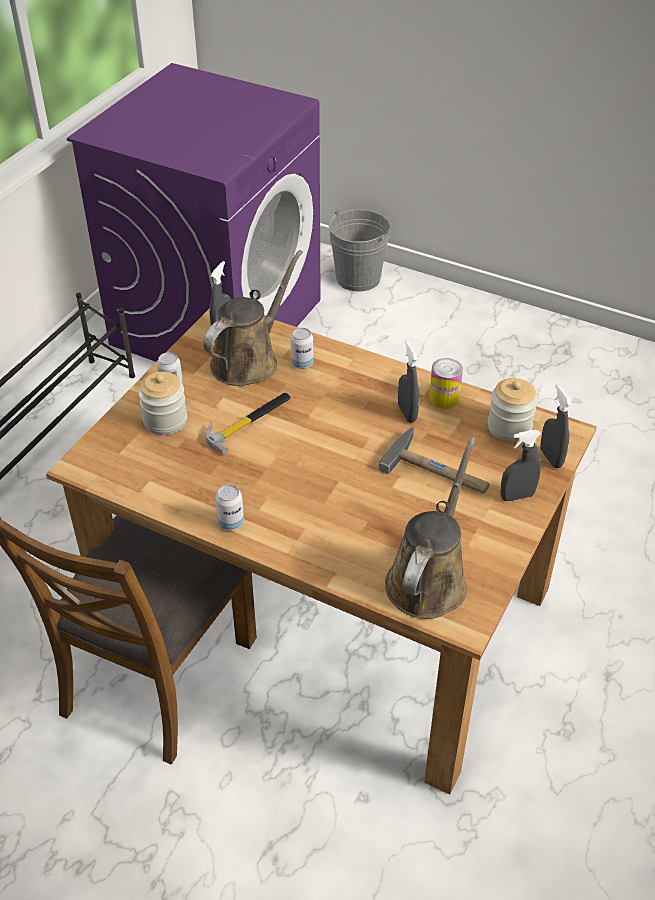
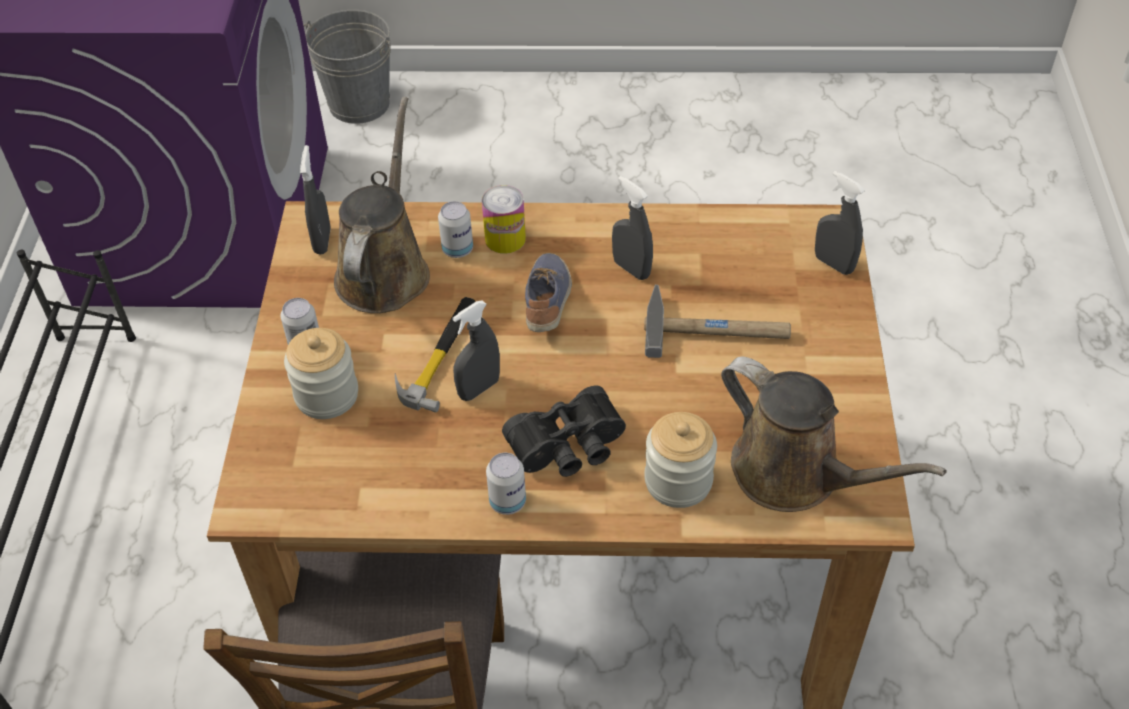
camera: 25 degrees left, 5 degrees up
brown watering can [385,437,476,619] -> brown watering can turned 135 degrees clockwise [721,357,947,512]
can [429,358,463,409] -> can moved to [482,185,526,254]
jar [488,378,538,442] -> jar moved to [644,412,717,508]
grey spray bottle [500,430,541,501] -> grey spray bottle moved to [453,300,500,401]
none -> black binoculars [502,386,626,477]
none -> shoe [525,253,572,332]

